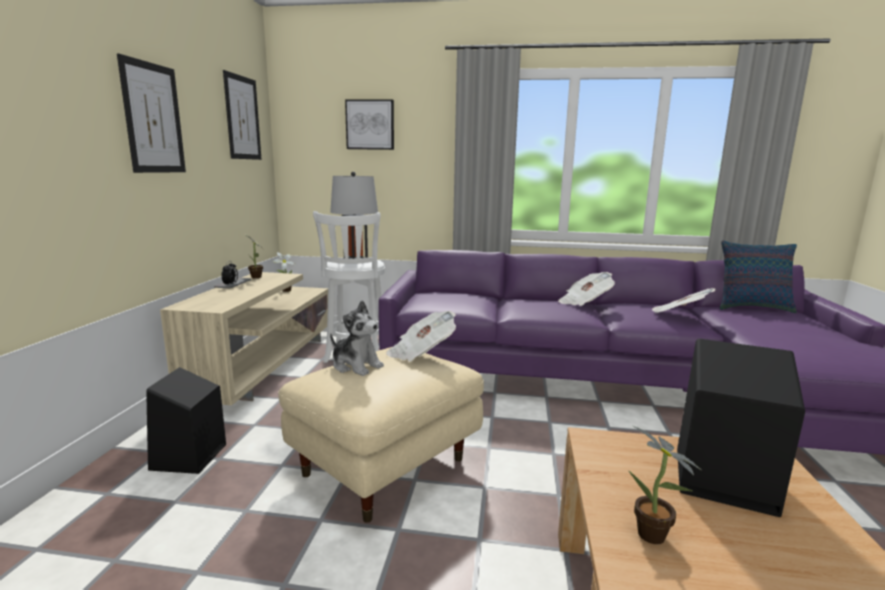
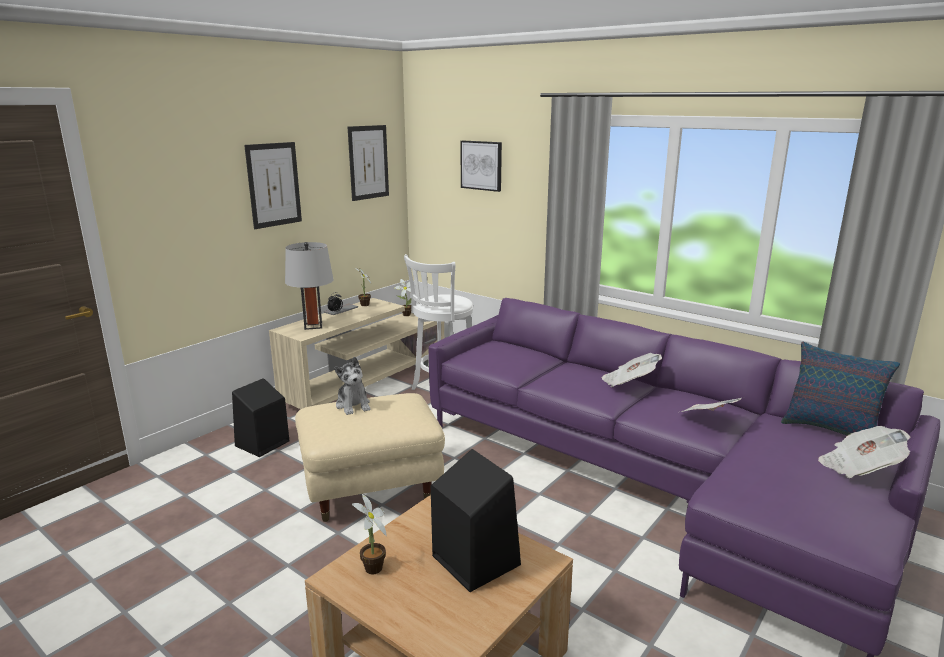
camera: 30 degrees right, 5 degrees up
grey table lamp [330,172,378,259] -> grey table lamp moved to [285,242,334,330]
newspaper [386,311,456,362] -> newspaper moved to [818,426,911,478]

